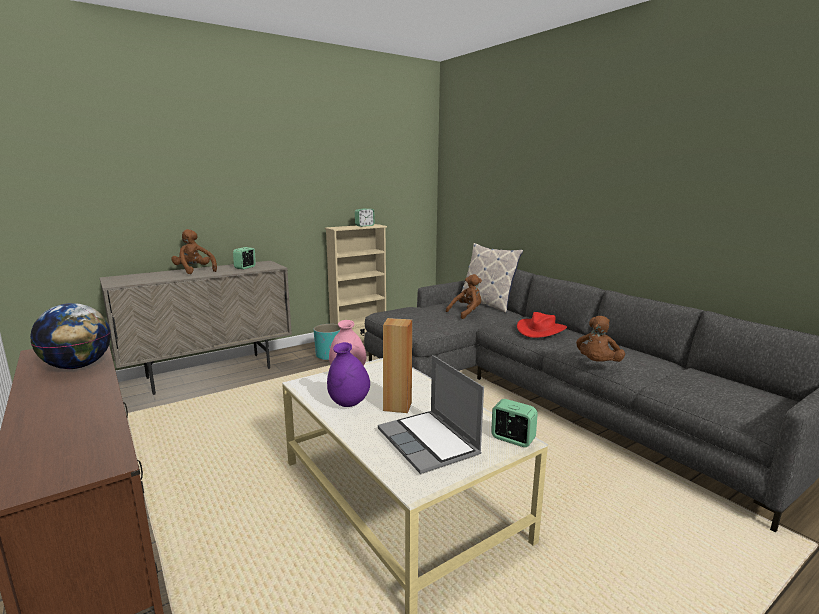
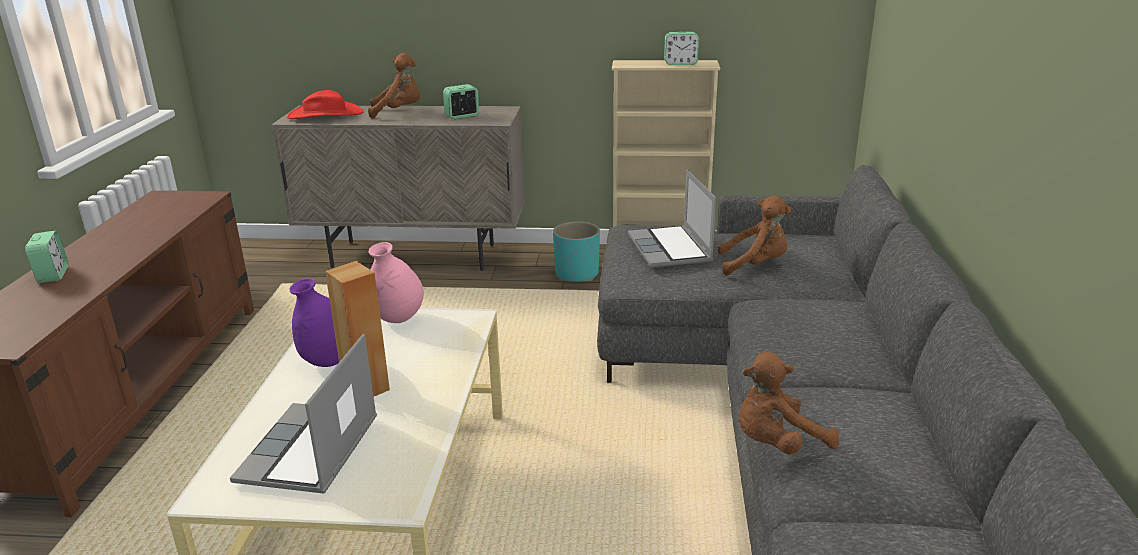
camera: 40 degrees right, 10 degrees up
globe [30,303,111,369] -> none
brown plush toy [171,229,217,274] -> brown plush toy turned 90 degrees clockwise [368,53,420,119]
pillow [462,243,523,313] -> none
alarm clock [491,399,538,447] -> alarm clock moved to [25,231,68,283]
red hat [517,312,567,338] -> red hat moved to [287,90,364,119]
none -> laptop [628,169,716,268]

